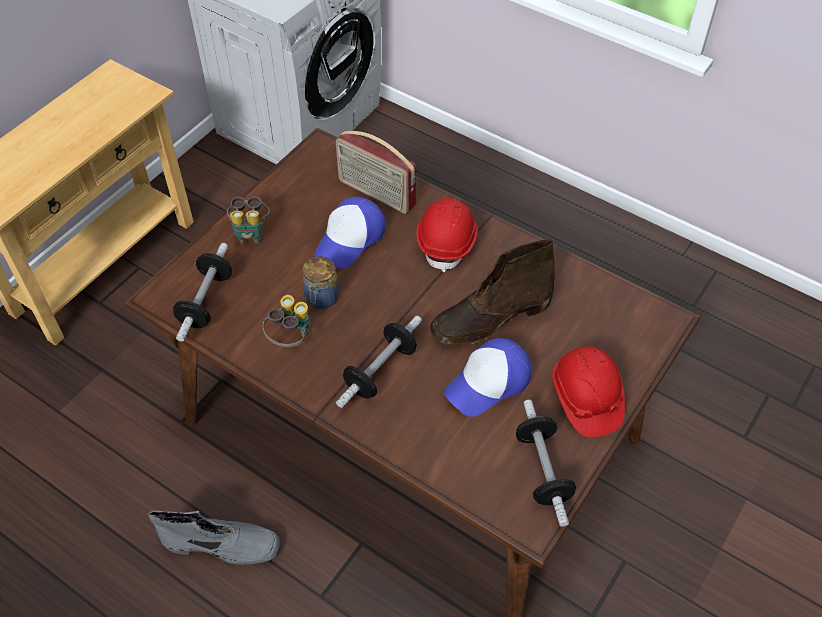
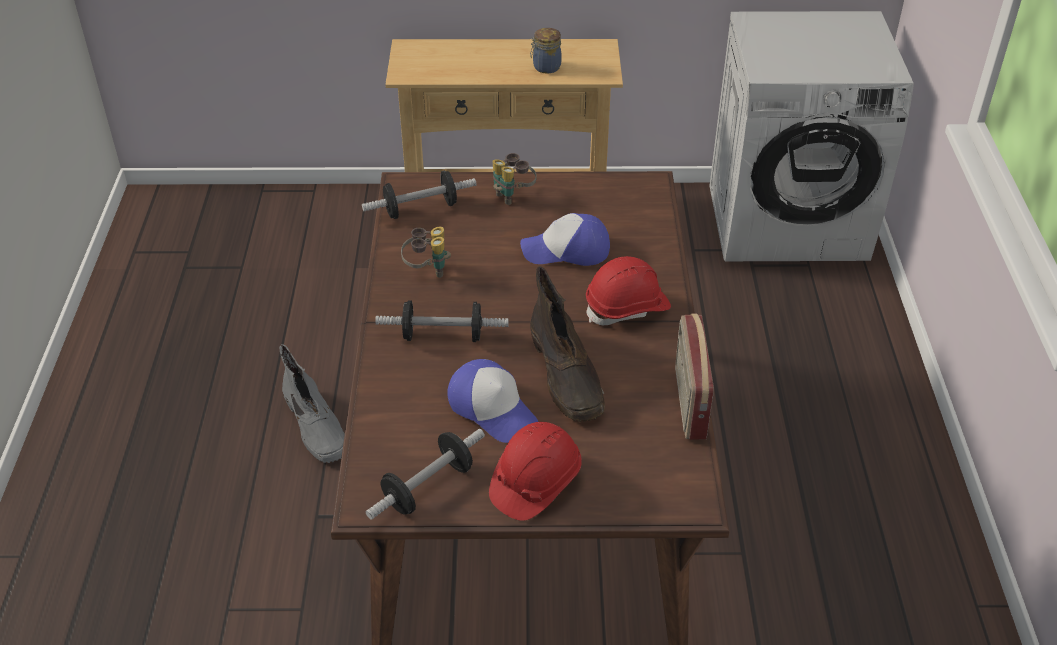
camera: 55 degrees right, 10 degrees down
jar [303,256,339,309] -> jar moved to [530,28,561,74]
radio [336,130,416,214] -> radio moved to [675,314,714,440]
brown boot [430,239,555,346] -> brown boot turned 135 degrees counterclockwise [530,266,605,422]
cap [444,338,532,417] -> cap turned 150 degrees counterclockwise [447,359,538,443]

